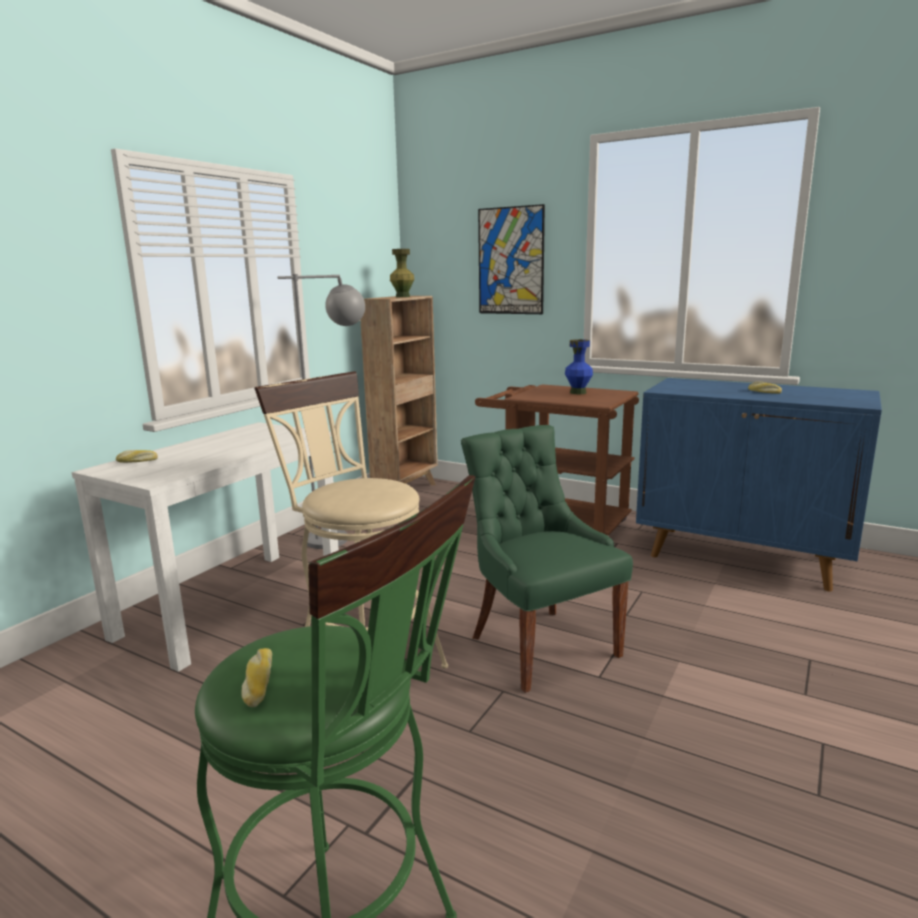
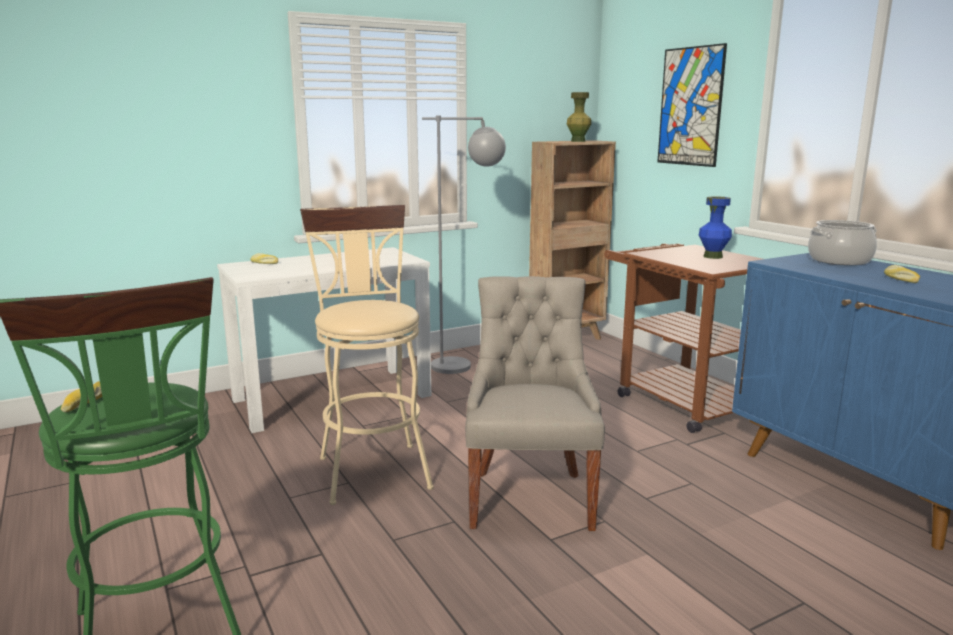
camera: 30 degrees right, 0 degrees up
green chair [461,425,633,693] -> grey chair [465,276,605,531]
none -> cooking pot [808,220,877,265]

